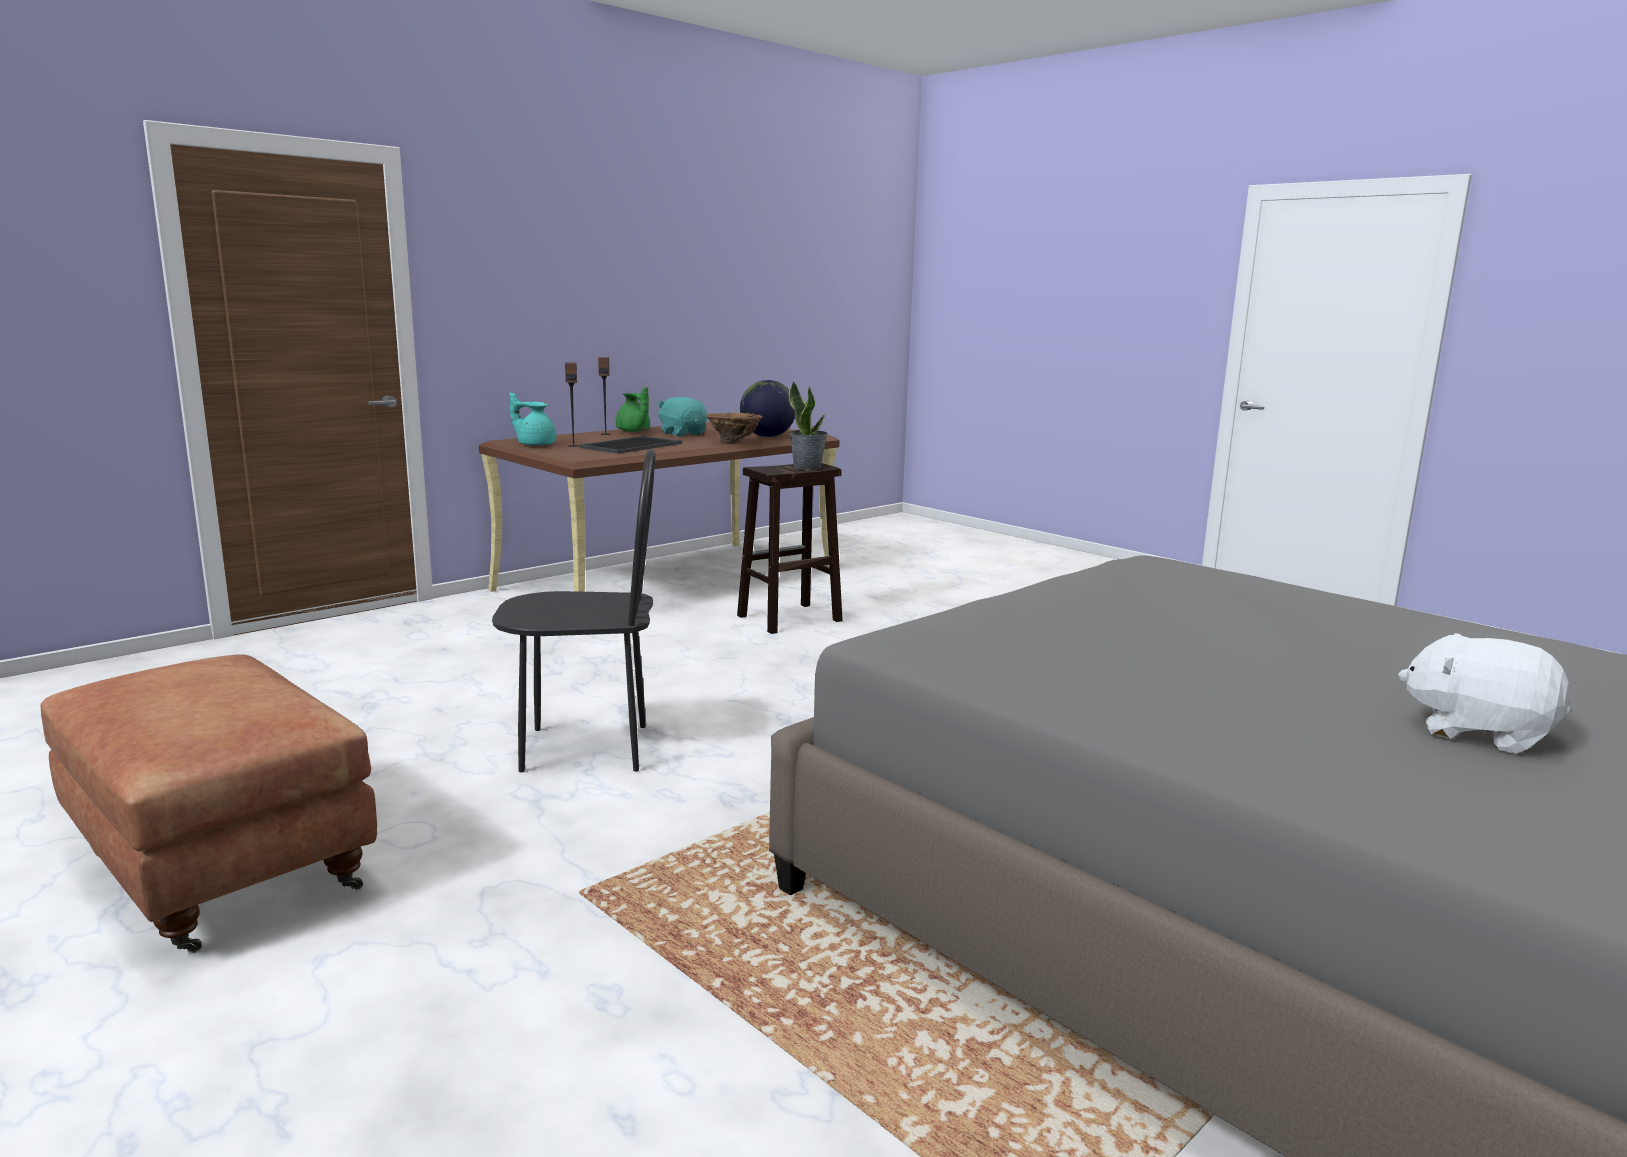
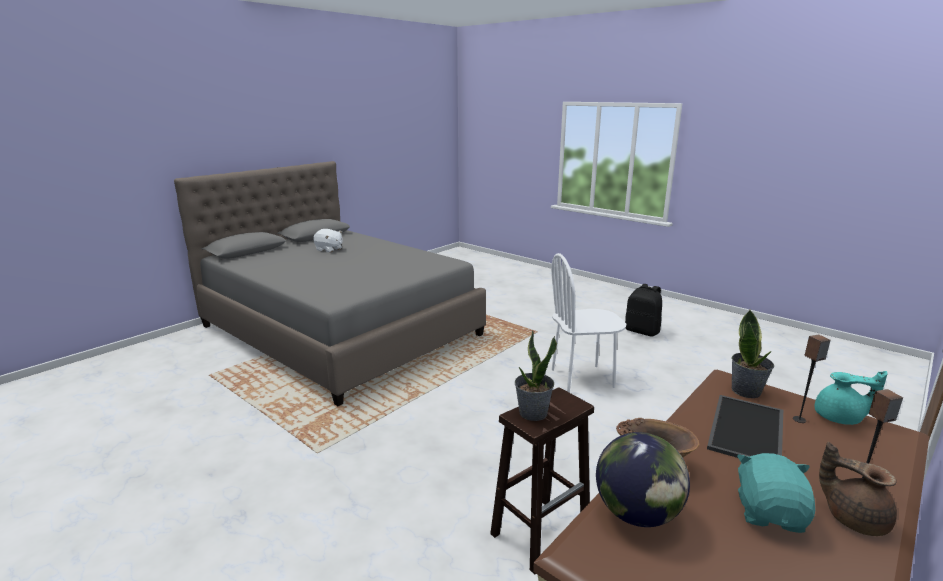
camera: 175 degrees right, 5 degrees up
brown ottoman [40,655,377,953] -> black backpack [625,284,662,337]
black chair [492,449,655,772] -> white chair [551,253,626,393]
green teapot [616,387,650,432] -> brown teapot [819,441,897,536]
turquoise plush toy [657,397,707,436] -> turquoise plush toy turned 120 degrees counterclockwise [737,453,815,533]
none -> potted plant [732,310,774,398]

